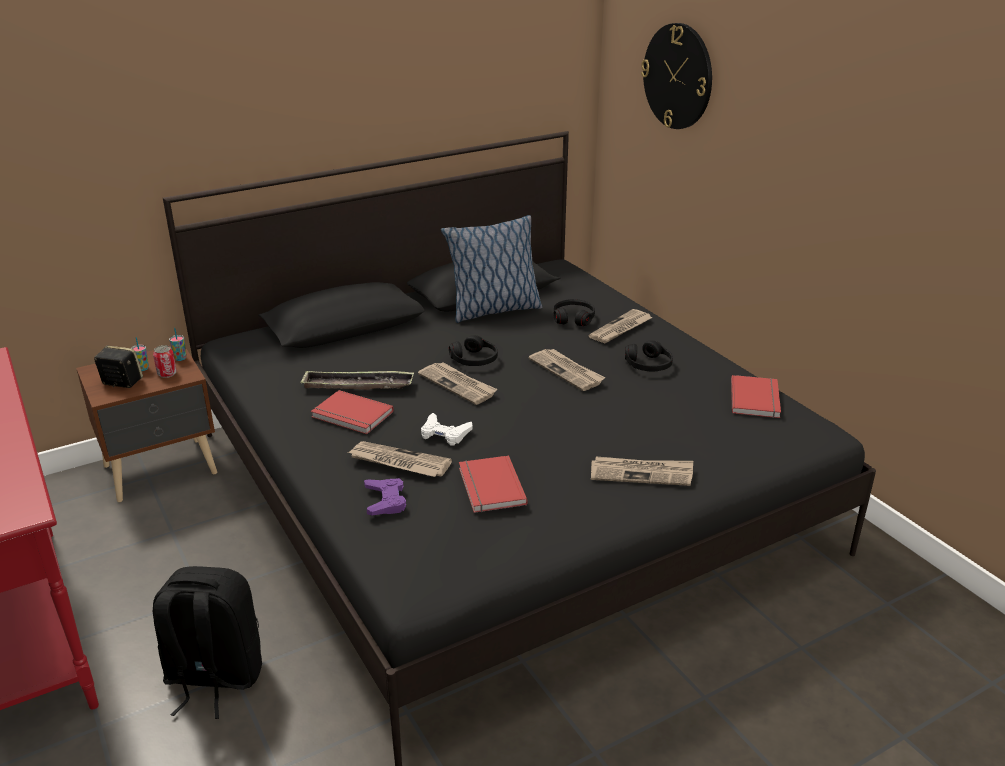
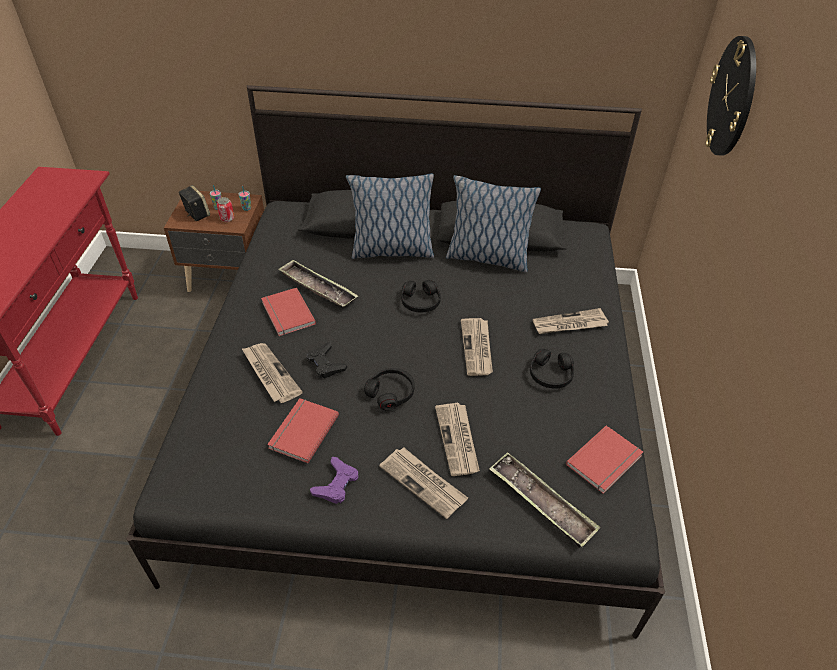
camera: 35 degrees right, 15 degrees up
black backpack [153,566,262,719] -> none
purple game controller [364,478,406,516] -> purple game controller moved to [310,457,358,504]
newspaper [418,362,497,405] -> newspaper moved to [435,403,480,476]
white game controller [421,413,473,445] -> black game controller [307,342,347,379]
black headphones [553,299,595,326] -> black headphones moved to [364,368,414,411]
none -> pillow [346,173,434,259]
none -> tray [489,452,600,547]

